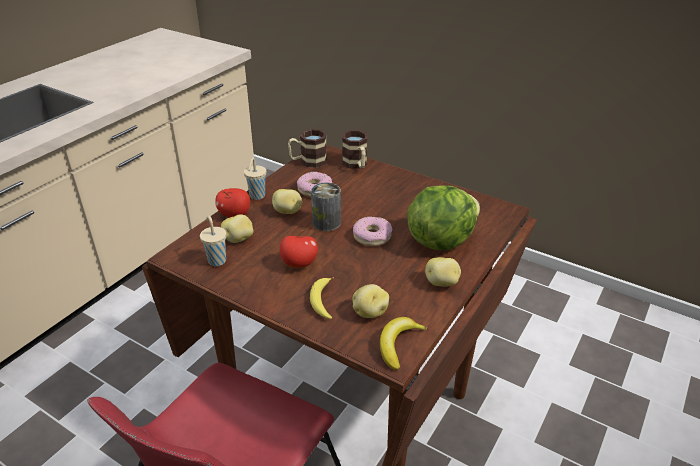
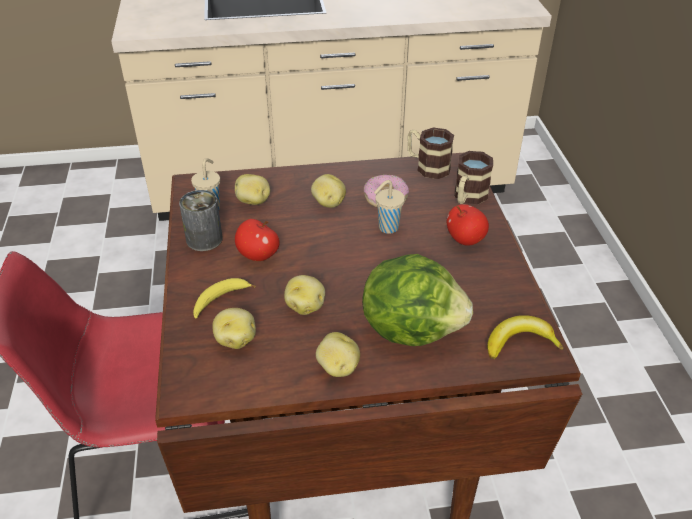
camera: 50 degrees right, 5 degrees up
apple [215,188,250,217] -> apple moved to [447,204,489,246]
beige cup [244,157,266,200] -> beige cup moved to [374,180,405,234]
can [311,182,341,231] -> can moved to [179,190,223,251]
donut [353,217,392,246] -> none
banana [380,317,428,371] -> banana moved to [487,315,563,359]
none -> potato [284,275,325,315]

